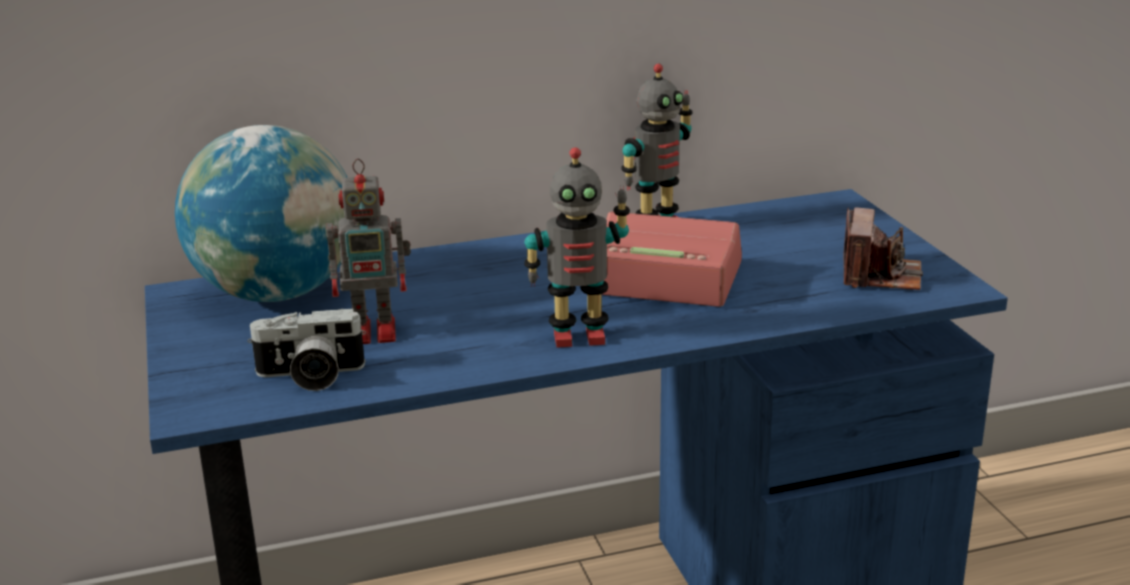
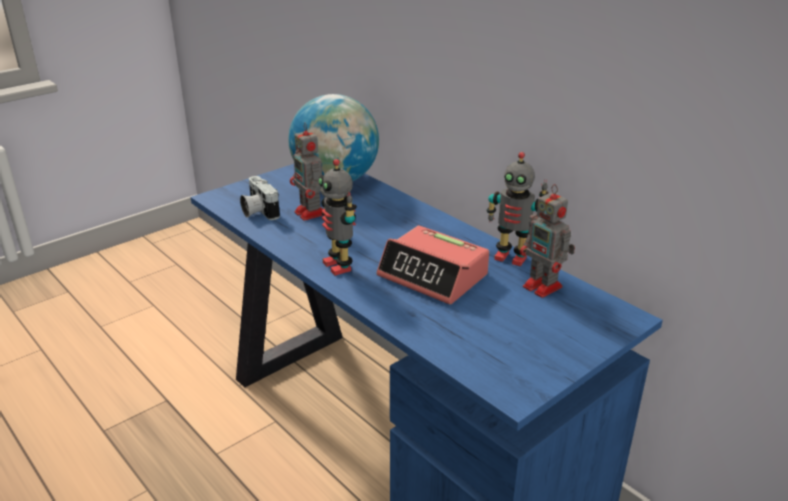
camera: 65 degrees right, 5 degrees up
alarm clock [601,212,742,307] -> alarm clock turned 135 degrees clockwise [377,226,489,305]
camera [843,208,923,290] -> none
none -> toy robot [520,184,575,298]

